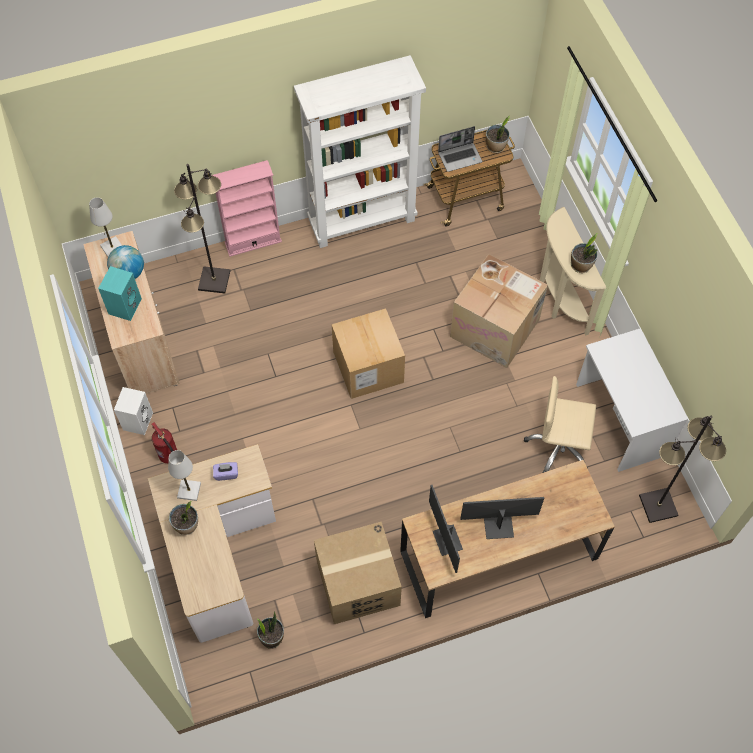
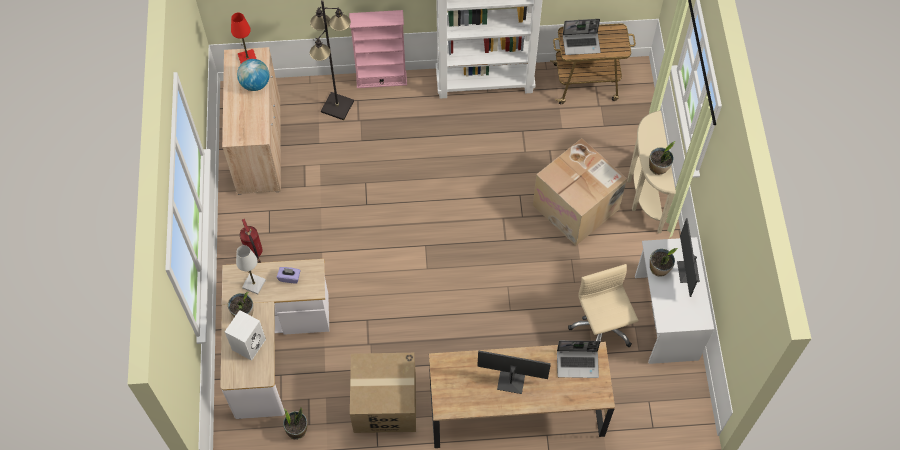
camera: 15 degrees right, 0 degrees up
white table lamp [89,197,122,257] -> red table lamp [231,13,256,64]
turquoise speaker [98,266,142,321] -> none
white speaker [114,387,153,435] -> white speaker moved to [225,310,266,361]
cardboard box [331,308,405,399] -> none
monitor [429,485,463,573] -> monitor moved to [677,218,700,297]
potted plant [486,116,510,153] -> potted plant moved to [650,248,678,277]
beige office chair [524,376,596,473] -> beige office chair turned 45 degrees clockwise [568,264,638,347]
black floor lamp [639,416,726,523] -> none
none -> laptop [557,340,601,378]

